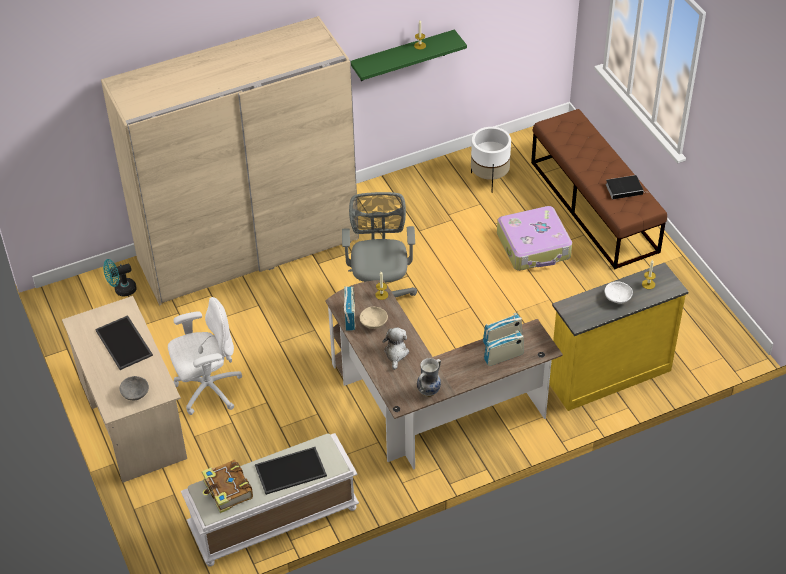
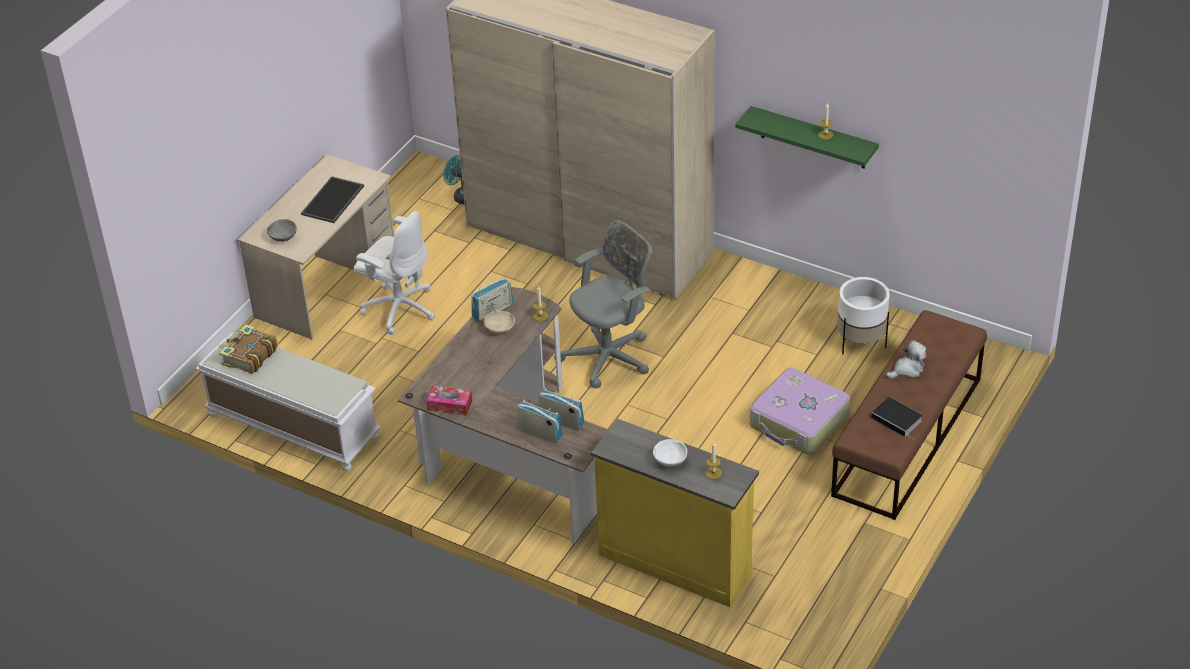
camera: 55 degrees right, 5 degrees down
tray [255,447,327,495] -> none
plush toy [382,327,409,370] -> plush toy moved to [886,340,926,379]
vase [417,358,441,397] -> tissue box [426,386,472,416]

